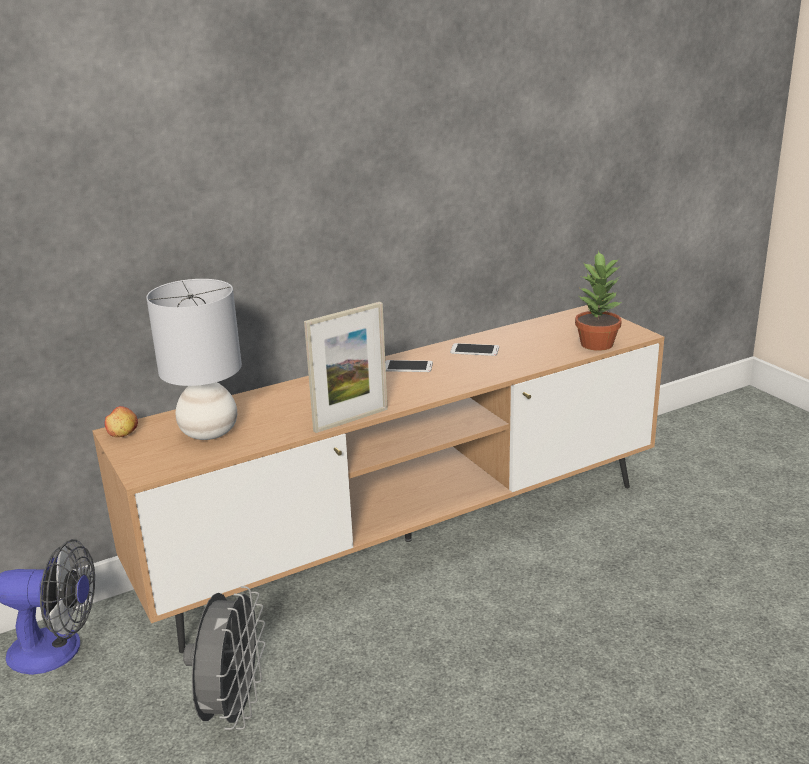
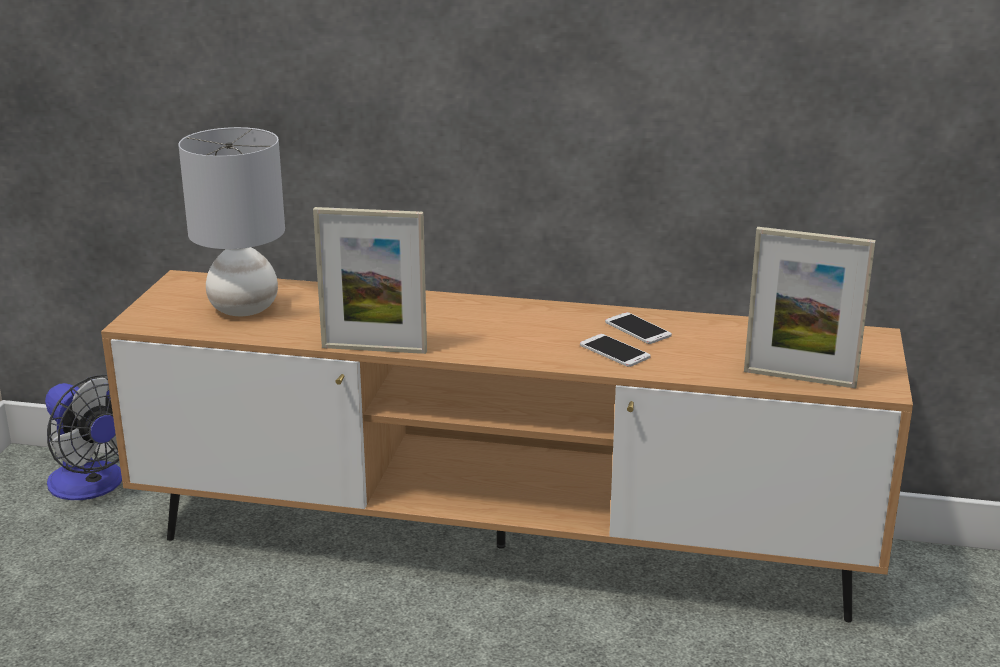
camera: 40 degrees right, 0 degrees up
apple [105,406,138,437] -> none
grey fan [183,586,266,730] -> none
phone [385,360,433,372] -> phone moved to [580,334,650,367]
potted plant [575,251,622,351] -> picture frame [744,227,876,388]

